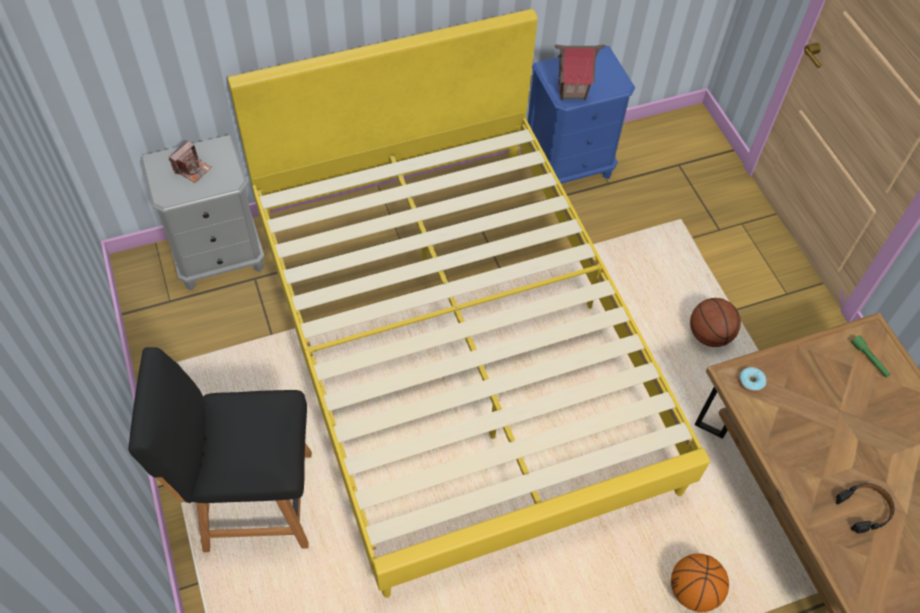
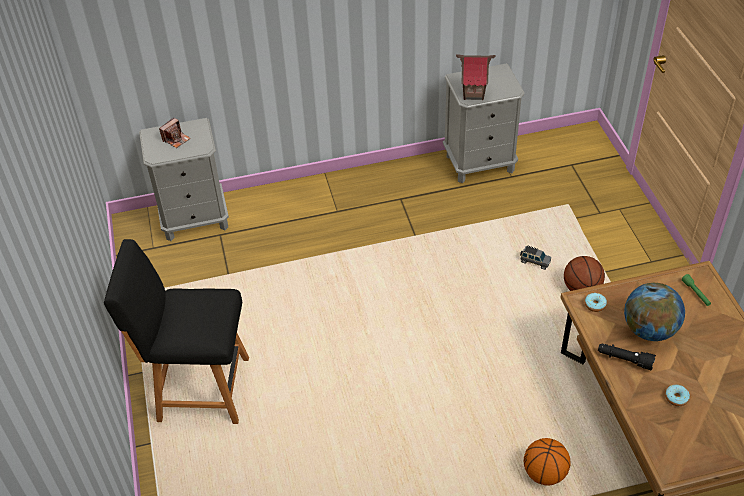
camera: 10 degrees right, 10 degrees down
yellow bed [228,9,710,598] -> none
blue nightstand [527,46,635,184] -> grey nightstand [443,63,525,183]
black headphones [836,483,895,534] -> donut [665,385,690,406]
none -> grey toy car [520,245,551,270]
none -> black flashlight [598,344,656,370]
none -> globe [624,283,685,341]

